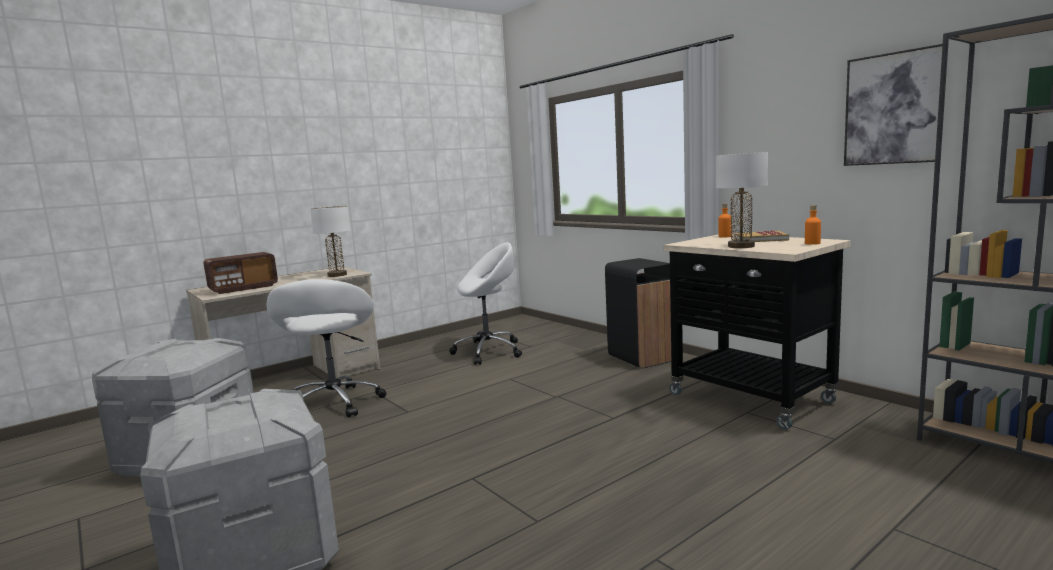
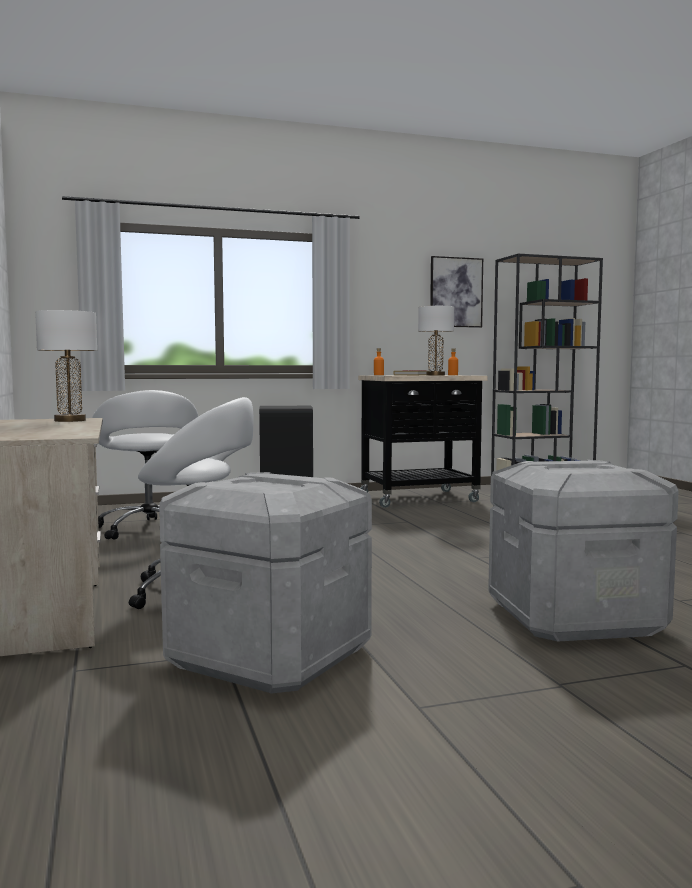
camera: 70 degrees left, 5 degrees down
radio [204,252,278,294] -> none
white office chair [449,242,522,365] -> white office chair turned 150 degrees clockwise [92,390,199,540]

